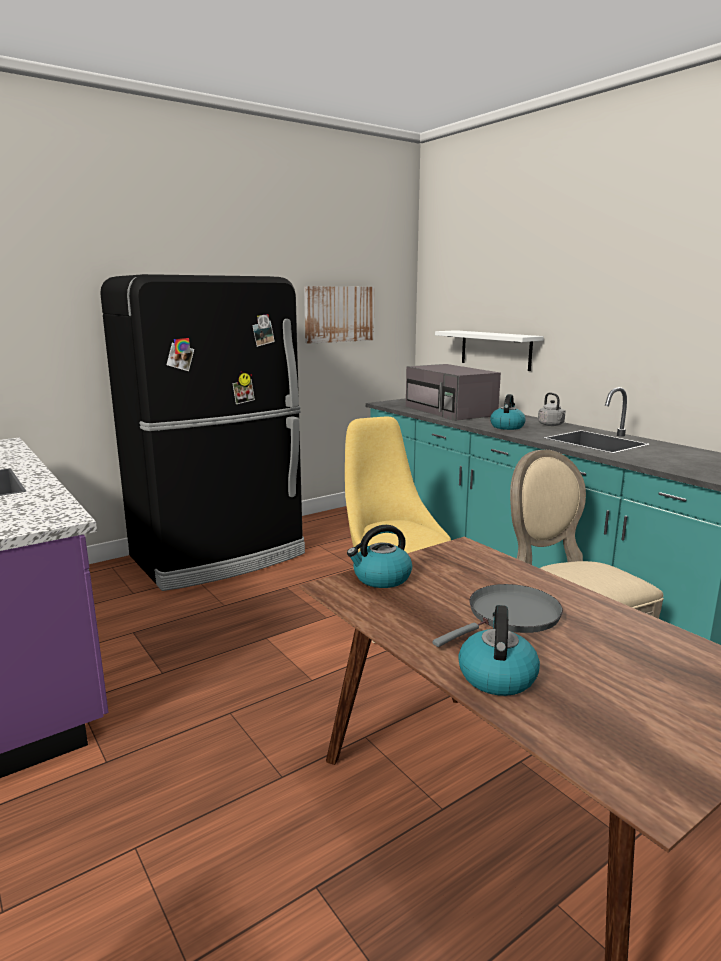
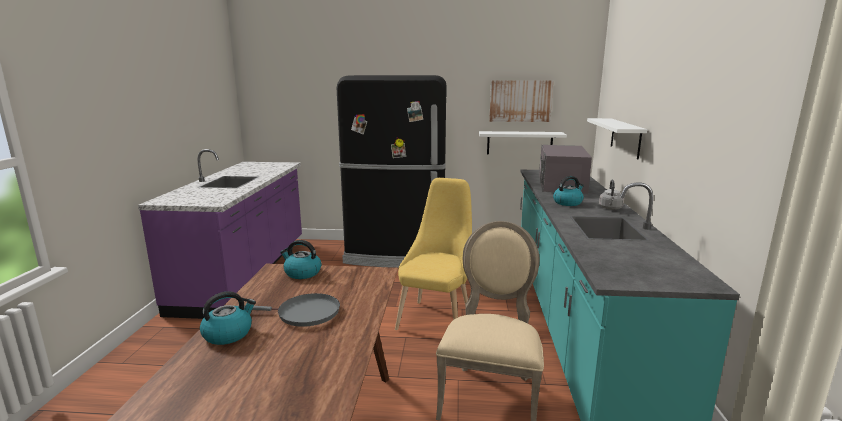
camera: 40 degrees right, 0 degrees up
none -> white shelf [479,131,567,154]

